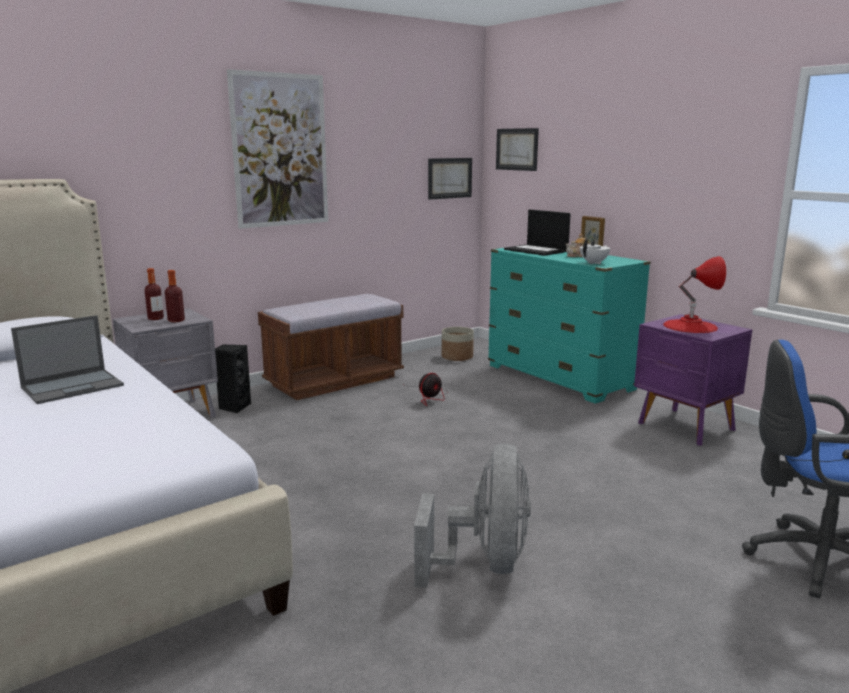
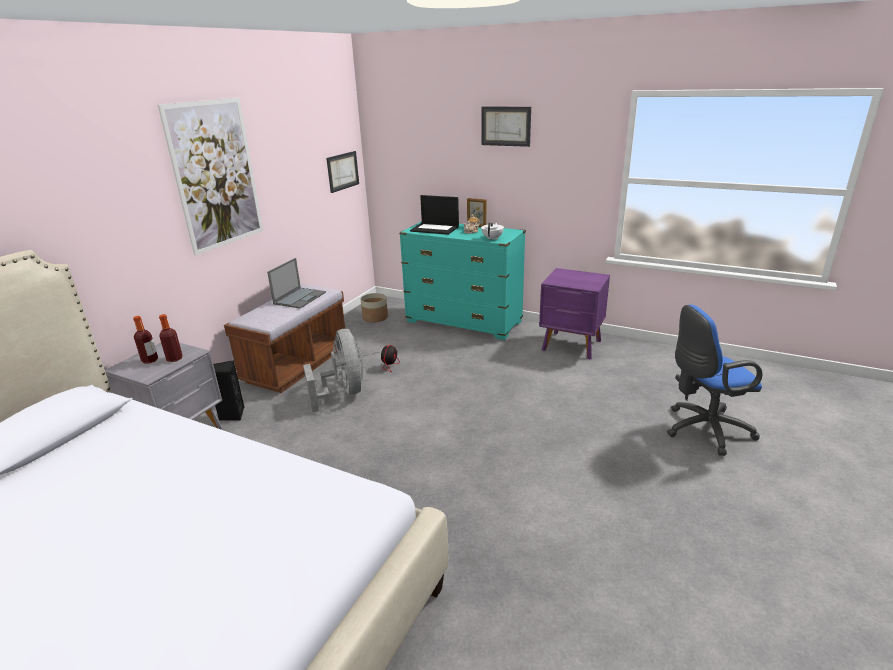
camera: 25 degrees left, 10 degrees up
laptop [11,315,124,404] -> laptop moved to [267,258,326,309]
grey fan [414,444,531,588] -> grey fan moved to [303,329,364,412]
picture [496,128,539,171] -> picture moved to [481,107,531,147]
red table lamp [663,256,726,333] -> none

